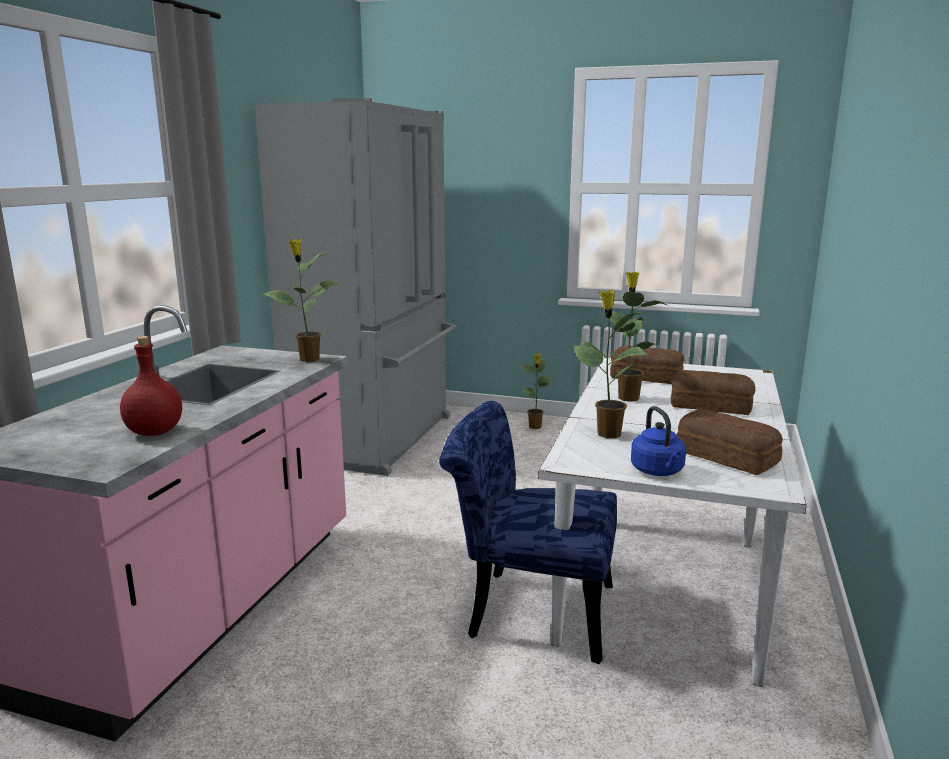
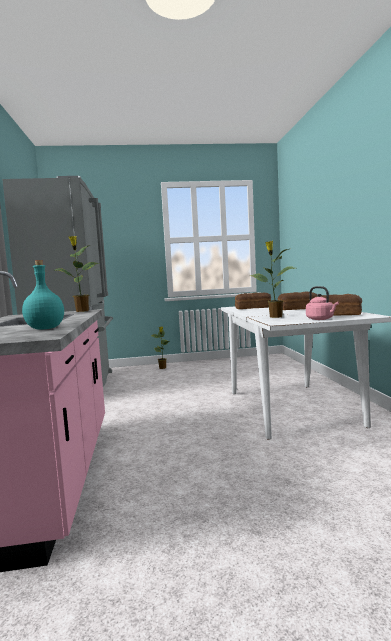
camera: 25 degrees left, 10 degrees down
red bottle [120,336,182,436] -> turquoise bottle [22,260,64,330]
blue chair [439,401,617,664] -> none
potted plant [602,272,669,402] -> none
blue kettle [631,406,686,476] -> pink kettle [306,286,339,320]

